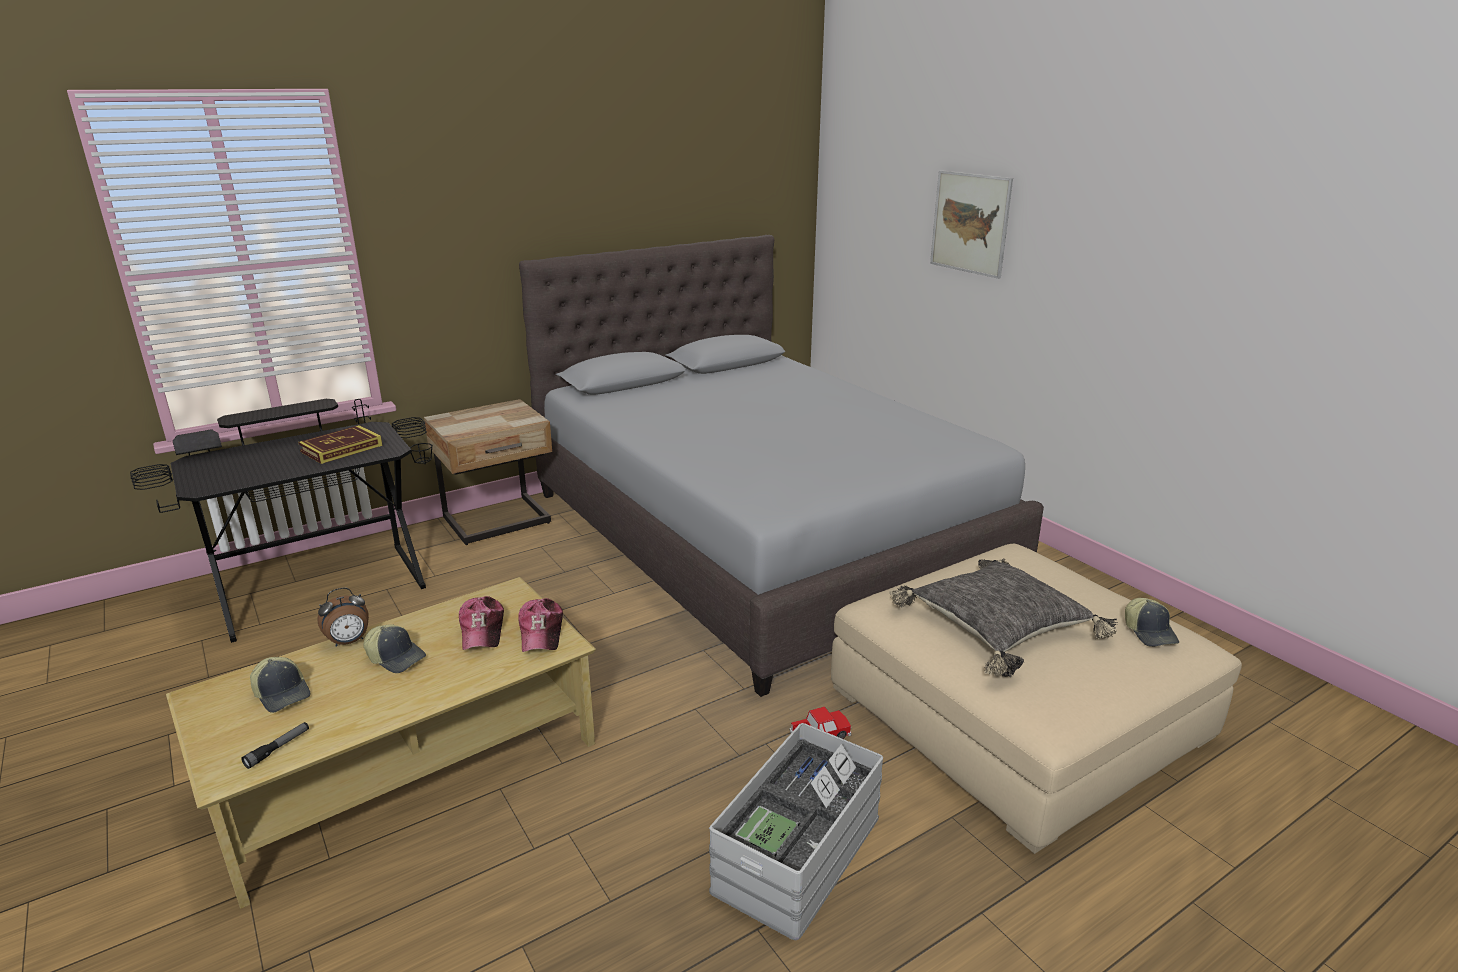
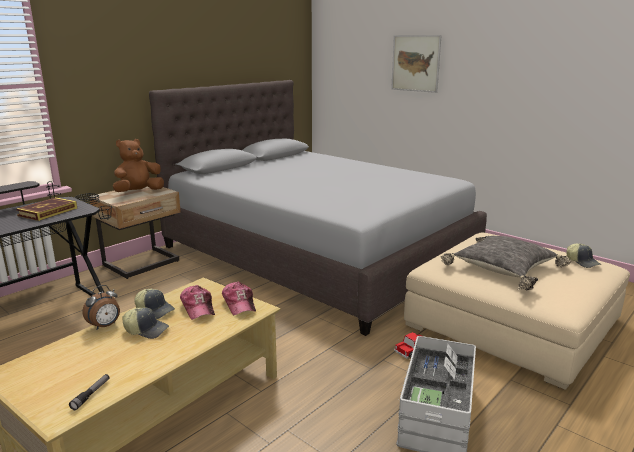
camera: 15 degrees left, 5 degrees down
cap [250,657,311,713] -> cap moved to [134,289,175,319]
none -> brown plush toy [113,139,164,192]

